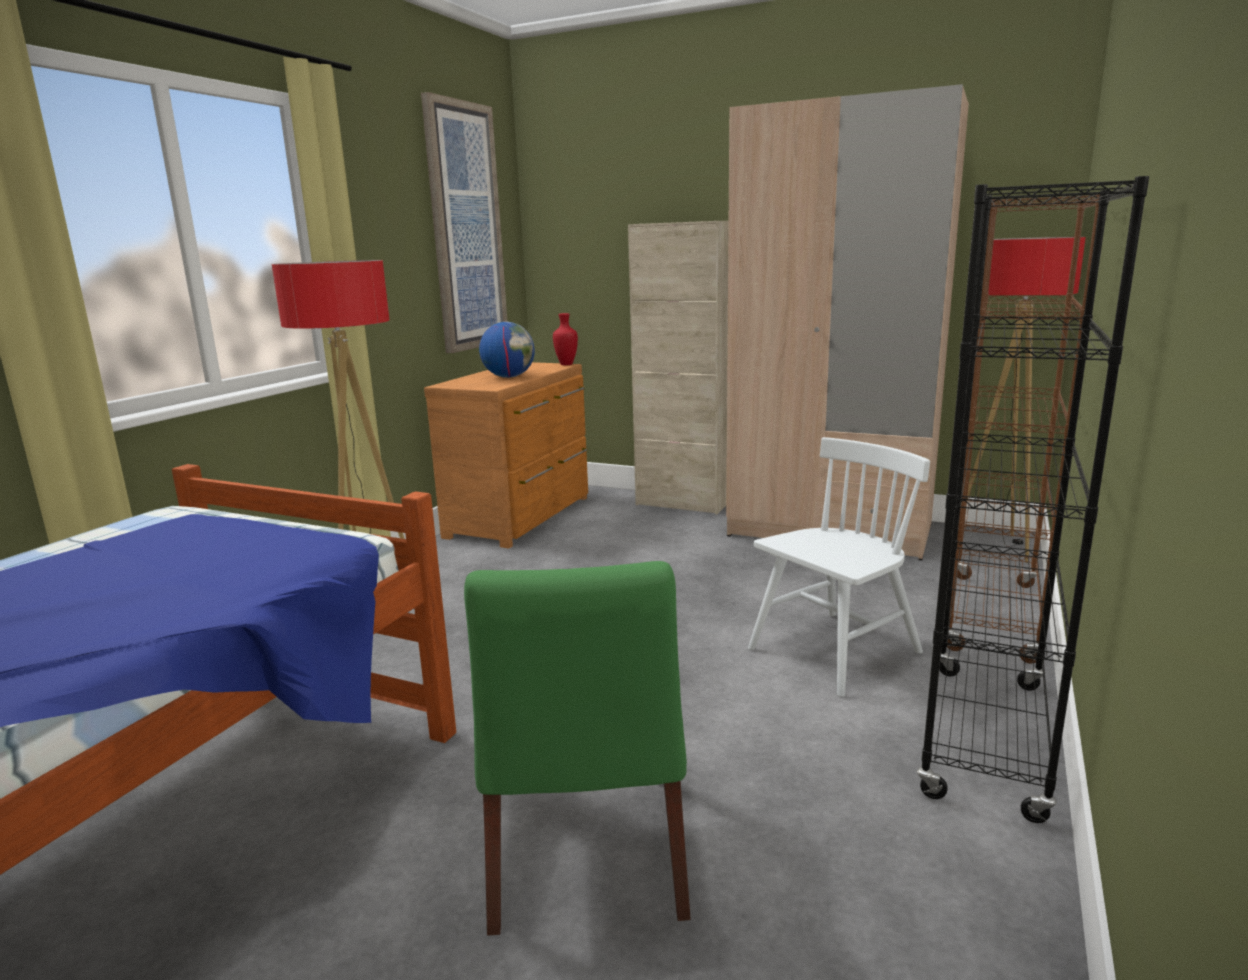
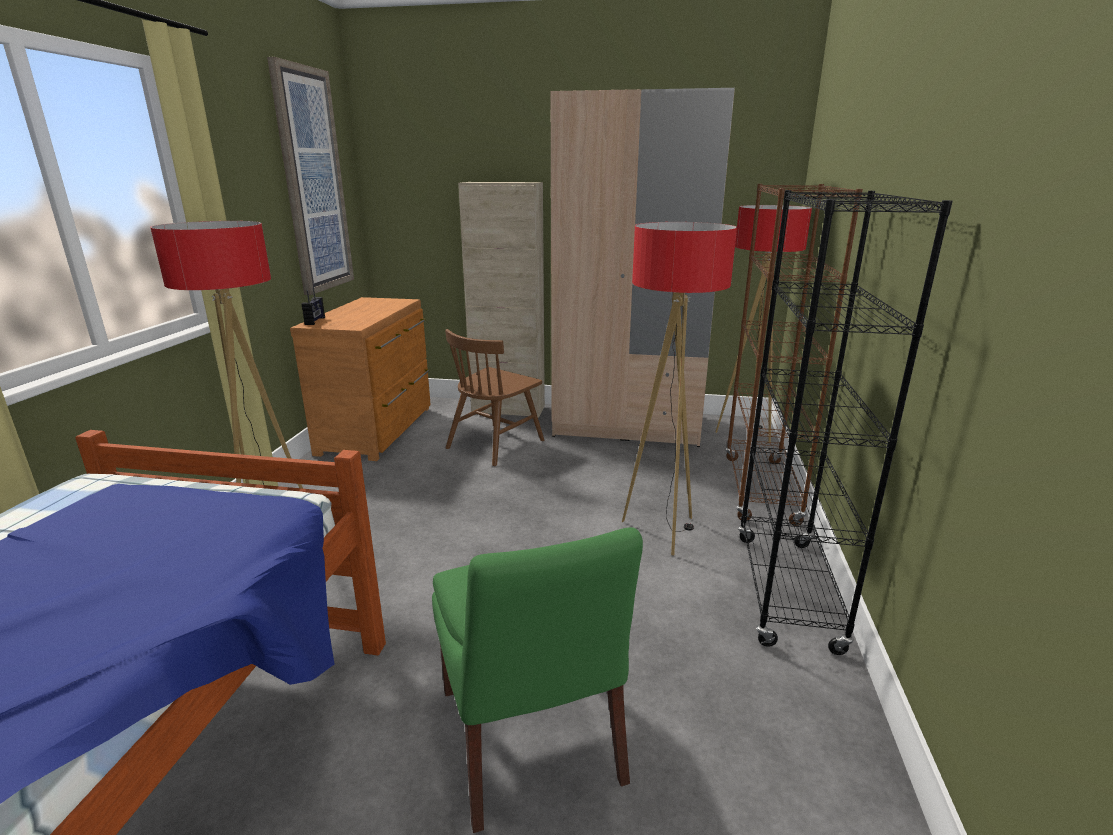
camera: 15 degrees left, 5 degrees up
globe [479,322,535,378] -> none
red vase [553,313,578,365] -> none
white chair [748,437,930,697] -> floor lamp [622,222,737,555]
none -> radio [301,287,325,325]
none -> brown chair [445,329,544,466]

